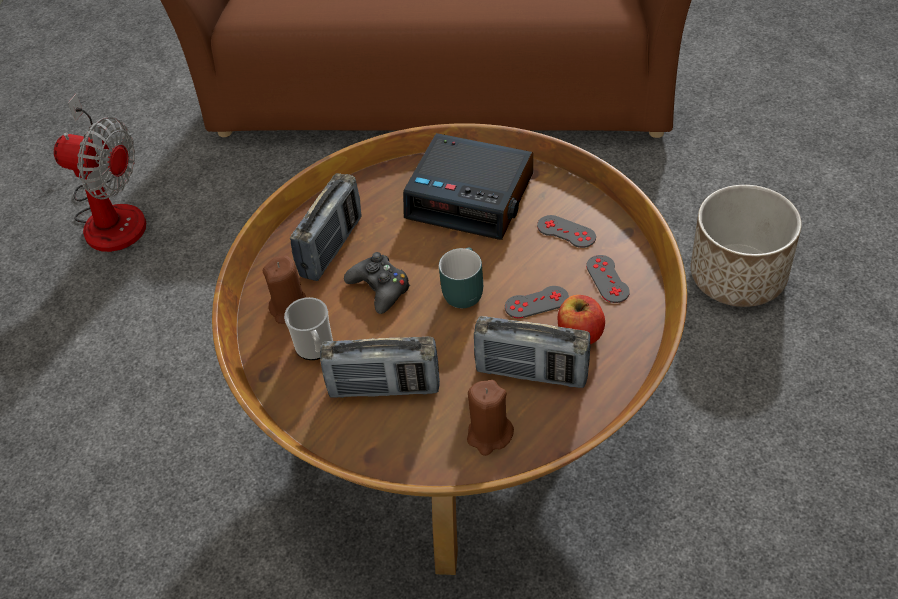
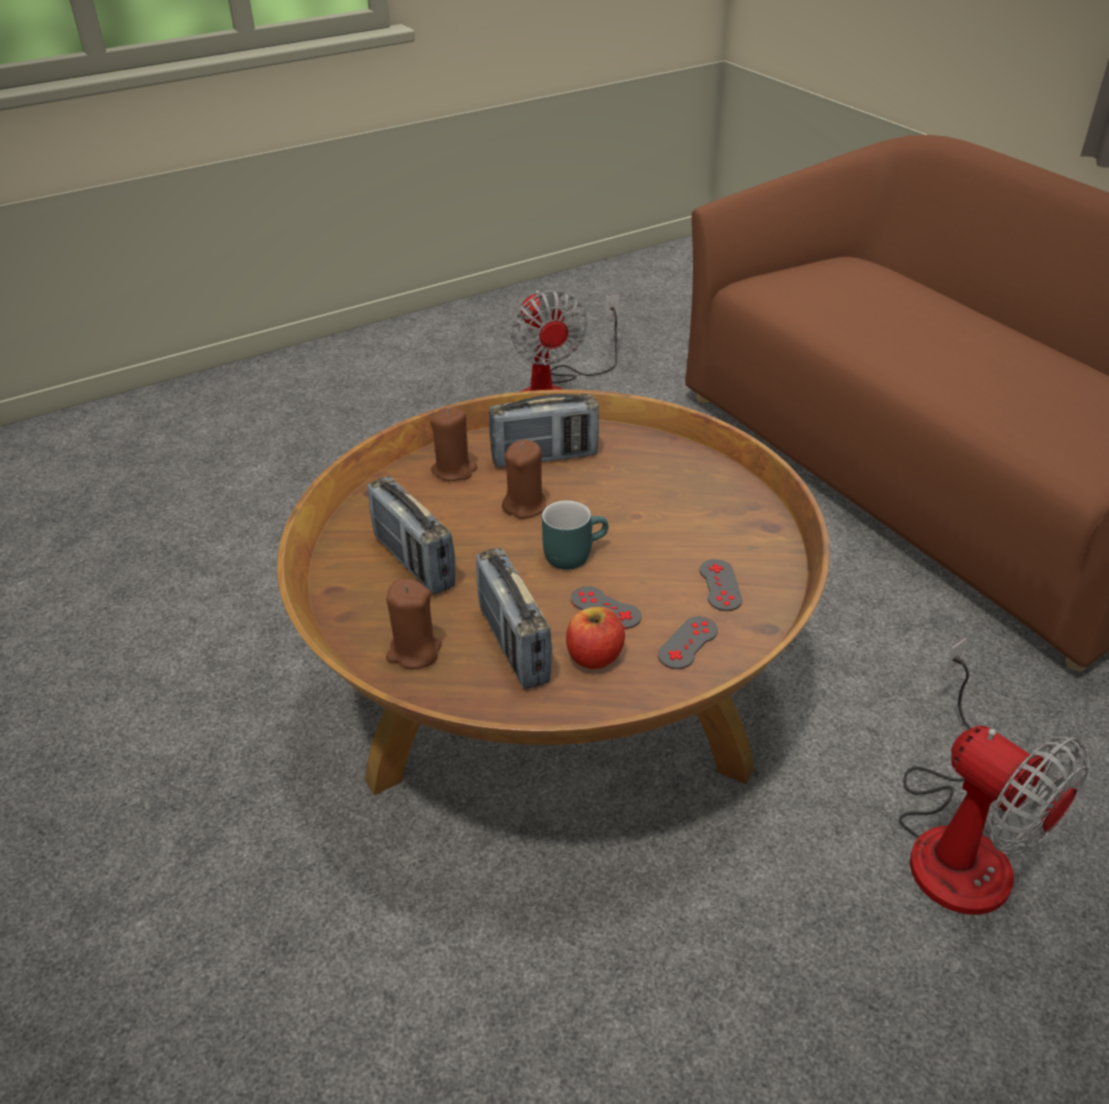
camera: 50 degrees right, 10 degrees down
mug [284,297,333,360] -> none
black game controller [344,252,410,314] -> brown candle [502,440,546,519]
alarm clock [403,133,533,240] -> none
planter [691,185,802,307] -> fan [899,638,1089,915]

